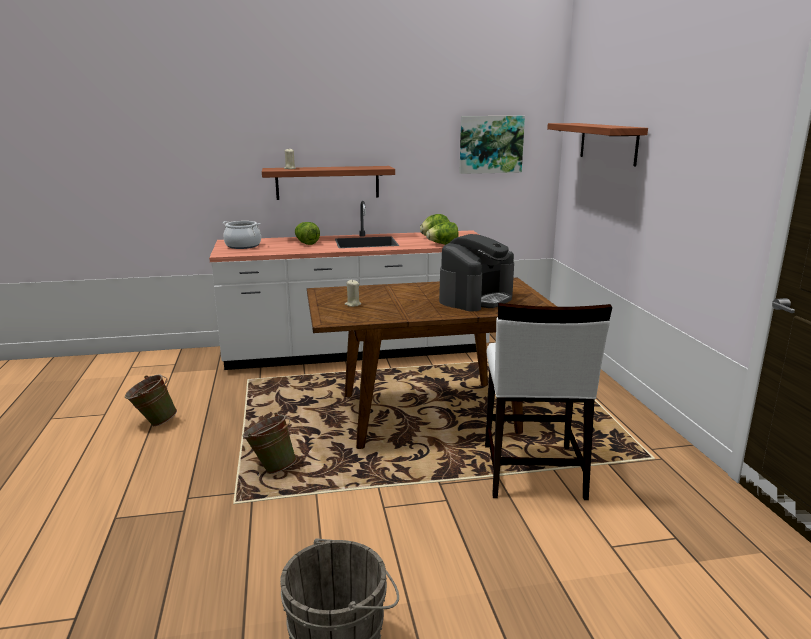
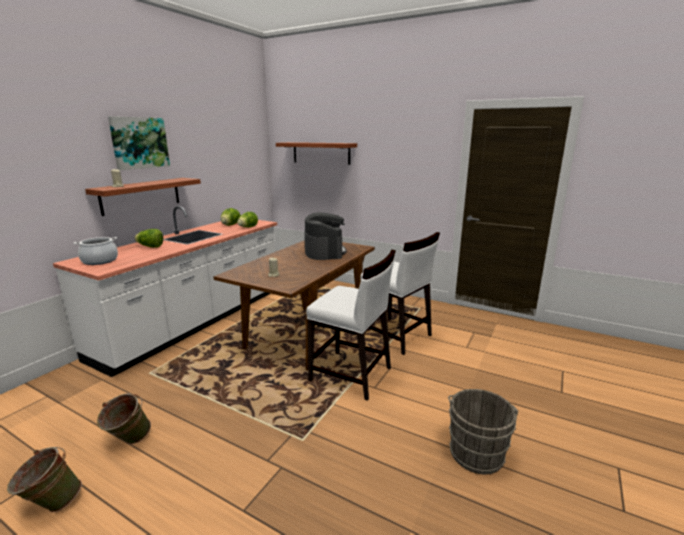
camera: 50 degrees left, 0 degrees up
green bucket [243,413,297,474] -> green bucket moved to [7,447,82,512]
picture [459,116,525,174] -> picture moved to [108,116,170,170]
none -> white chair [306,250,396,401]

